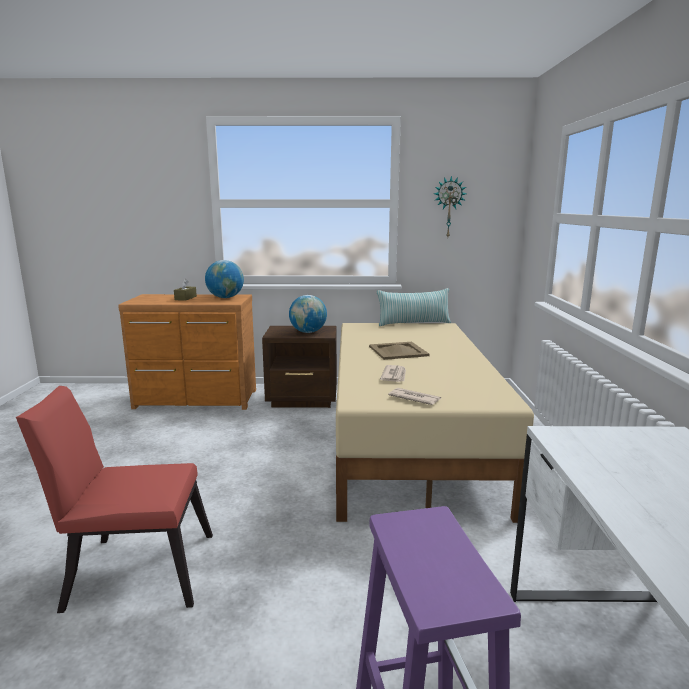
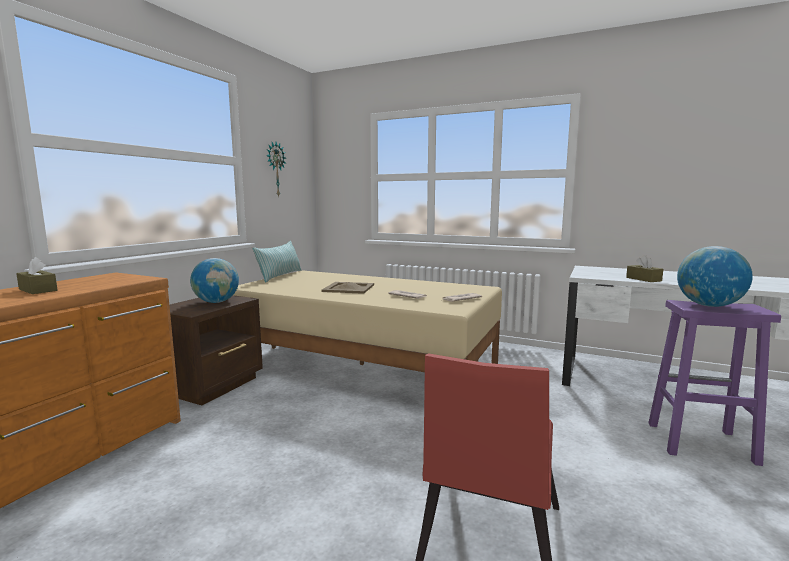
camera: 65 degrees left, 5 degrees down
globe [205,260,244,298] -> globe moved to [677,246,753,307]
none -> brown tissue box [626,255,663,282]

